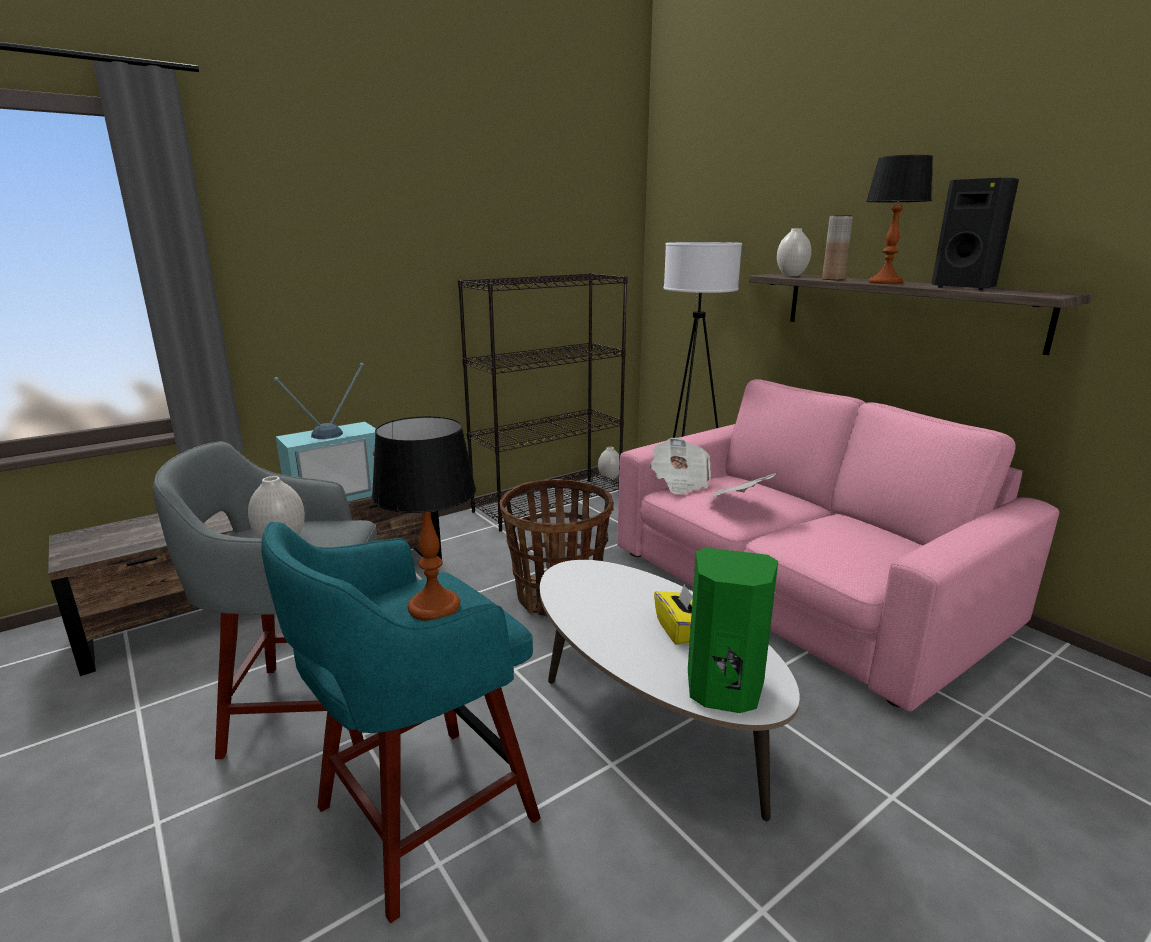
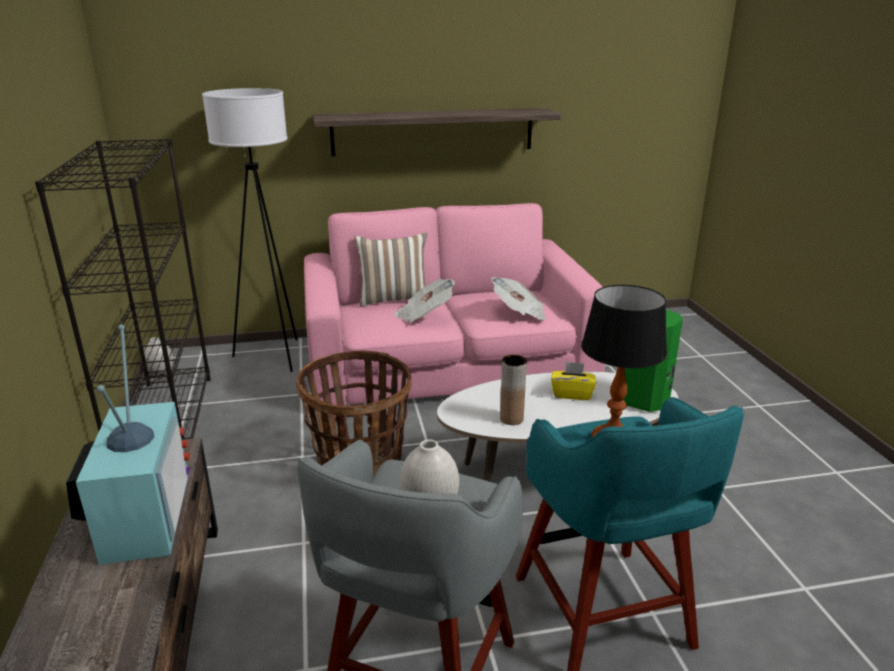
camera: 65 degrees left, 5 degrees up
newspaper [649,438,711,495] -> newspaper moved to [491,277,546,320]
white vase [777,228,811,276] -> none
brown vase [822,216,853,280] -> brown vase moved to [500,355,527,425]
table lamp [866,155,933,284] -> none
black speaker [932,178,1019,290] -> none
none -> pillow [354,233,427,306]

